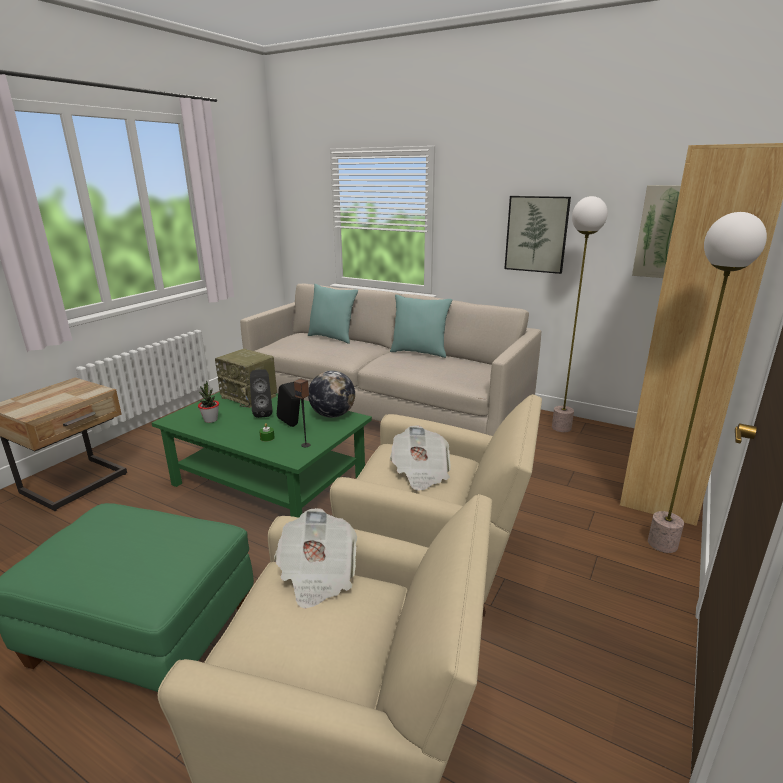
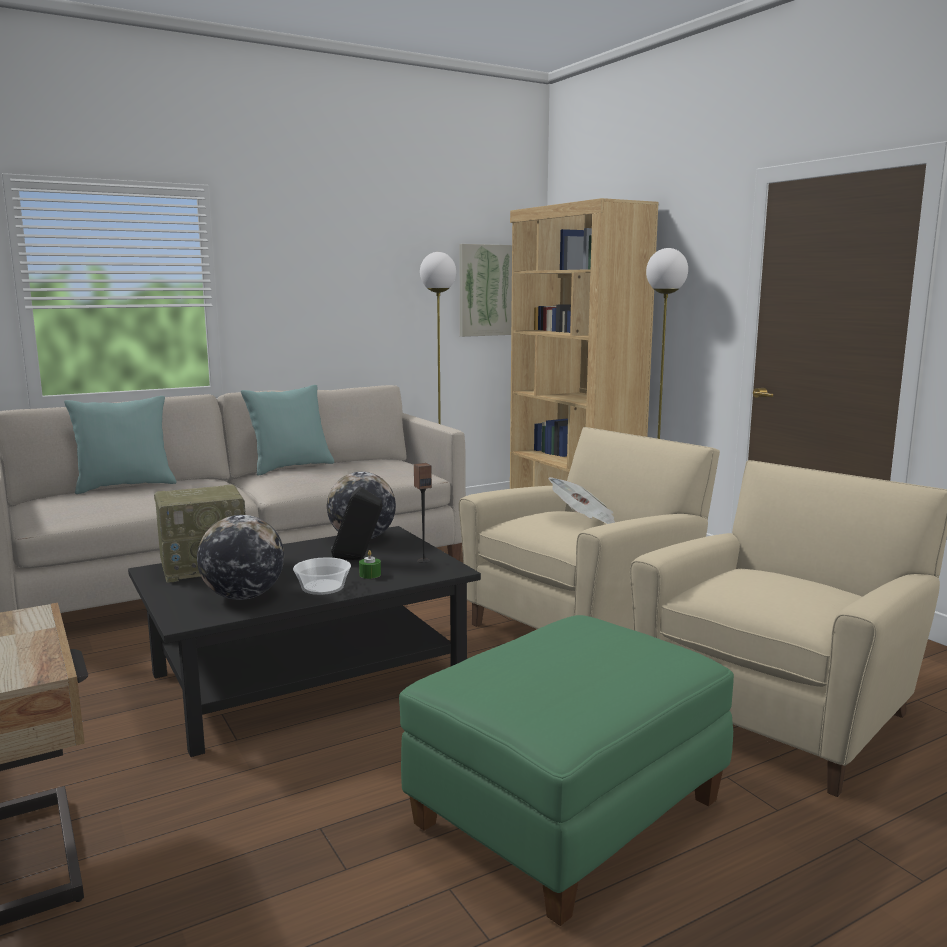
camera: 60 degrees left, 10 degrees down
green coffee table [152,392,372,517] -> black coffee table [128,526,481,757]
potted plant [198,381,219,423] -> globe [197,515,284,600]
black speaker [250,369,273,418] -> none
newspaper [274,508,357,609] -> none
picture [504,196,571,274] -> none
none -> bowl [293,558,351,595]

